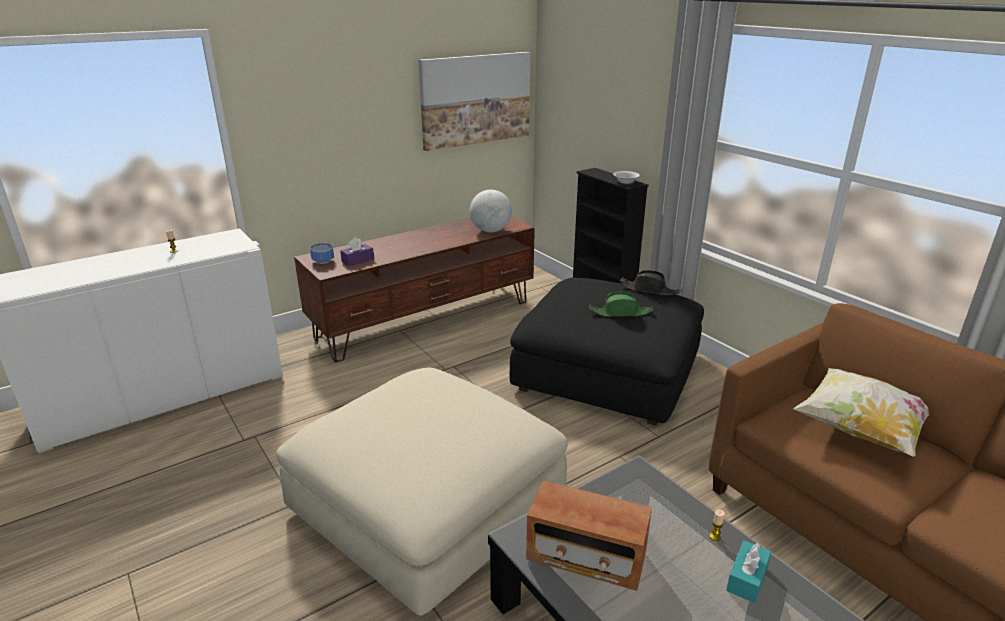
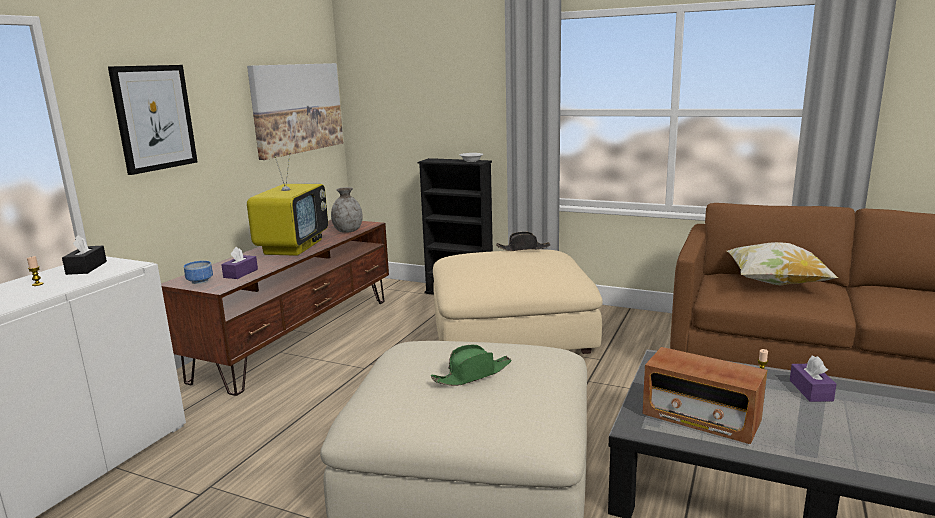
camera: 30 degrees left, 10 degrees down
globe [470,190,512,232] -> grey vase [331,187,363,233]
black ottoman [510,278,704,426] -> beige ottoman [433,249,603,354]
radio [526,480,652,591] -> radio turned 45 degrees clockwise [642,347,767,444]
green hat [589,291,653,317] -> green hat moved to [431,345,512,386]
turquoise tissue box [726,540,771,603] -> purple tissue box [790,356,836,402]
none -> black tissue box [62,235,107,275]
none -> picture [108,65,198,175]
none -> television [247,153,328,256]

